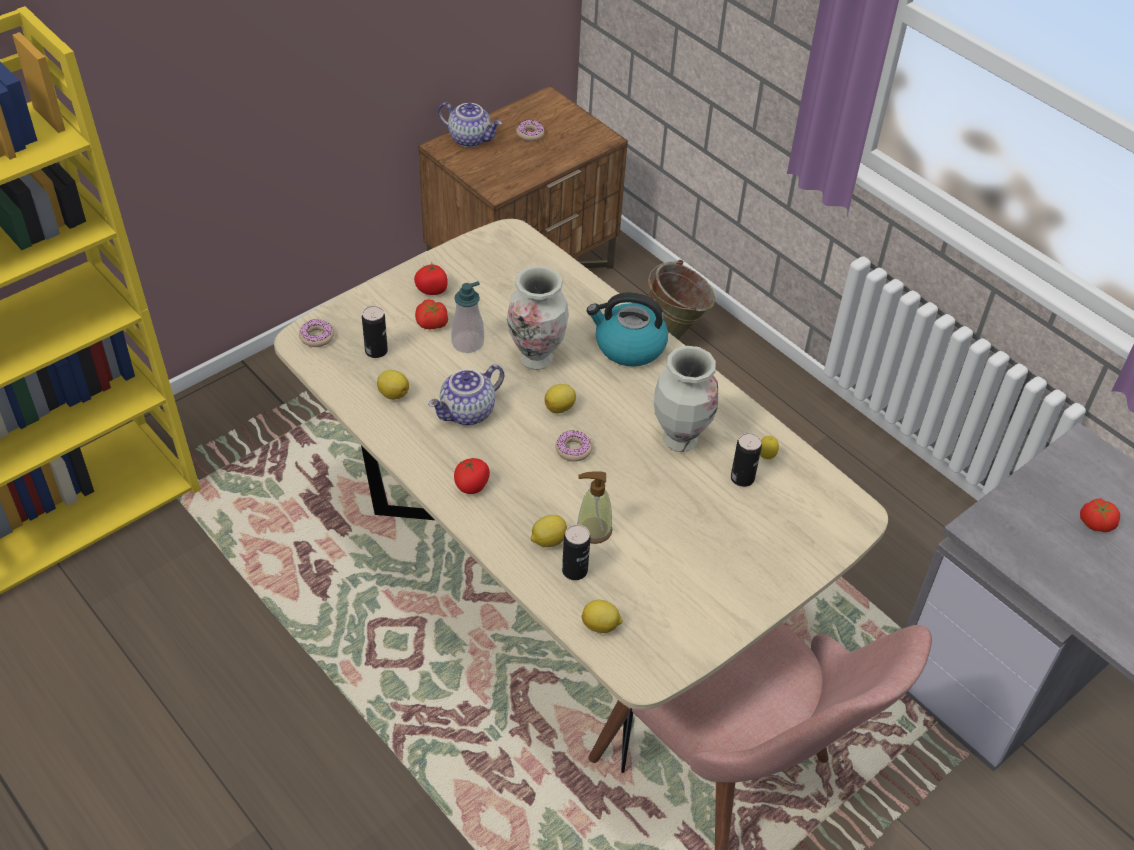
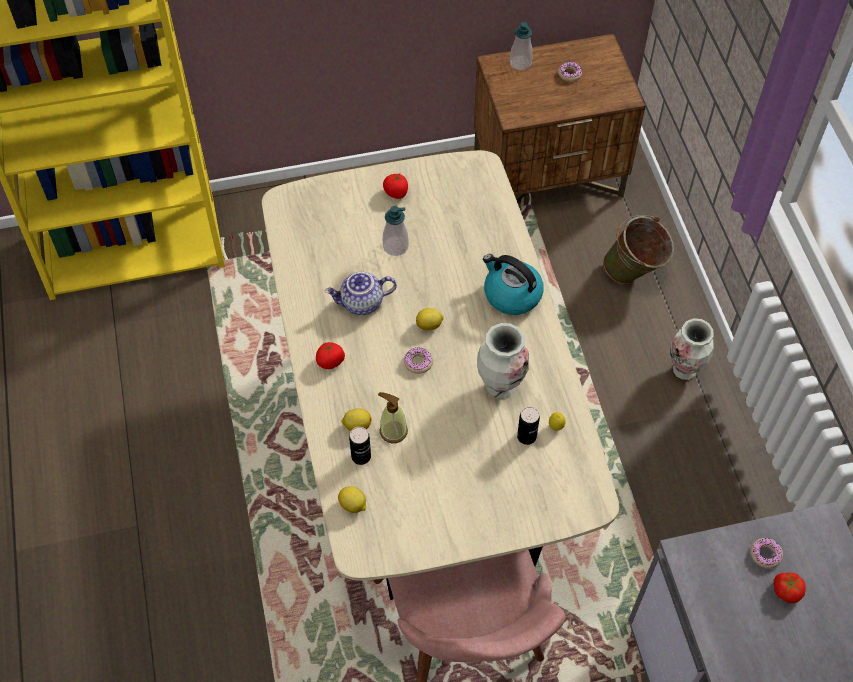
camera: 30 degrees right, 10 degrees up
donut [299,319,334,347] -> donut moved to [751,538,783,569]
can [362,306,388,358] -> none
lemon [377,370,409,400] -> none
tomato [415,299,448,329] -> none
teapot [438,102,502,147] -> soap dispenser [510,22,533,70]
vase [507,266,569,370] -> vase moved to [670,318,714,380]

